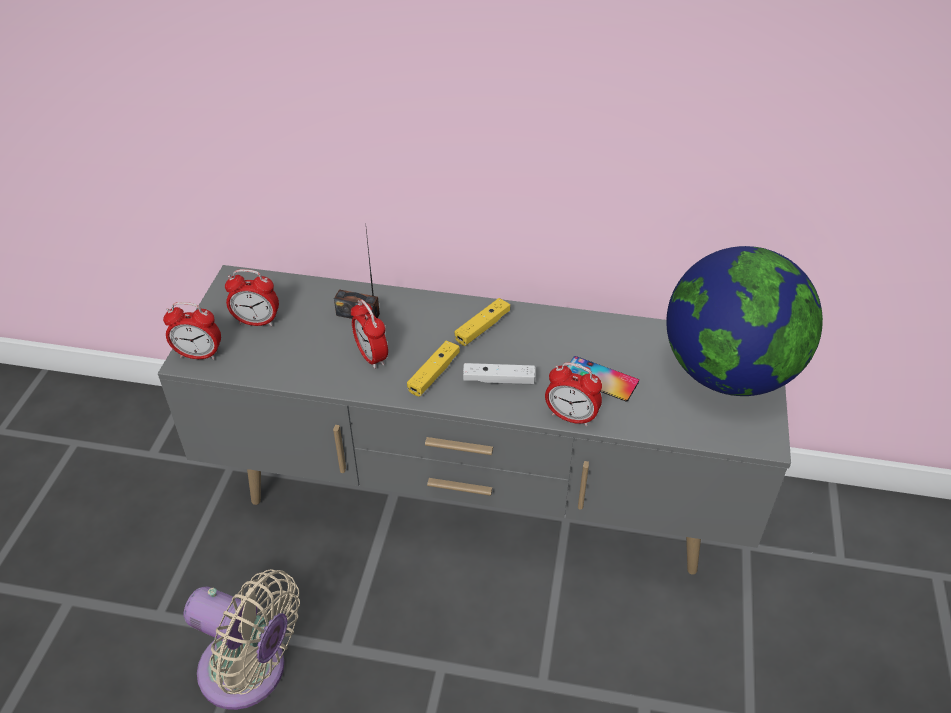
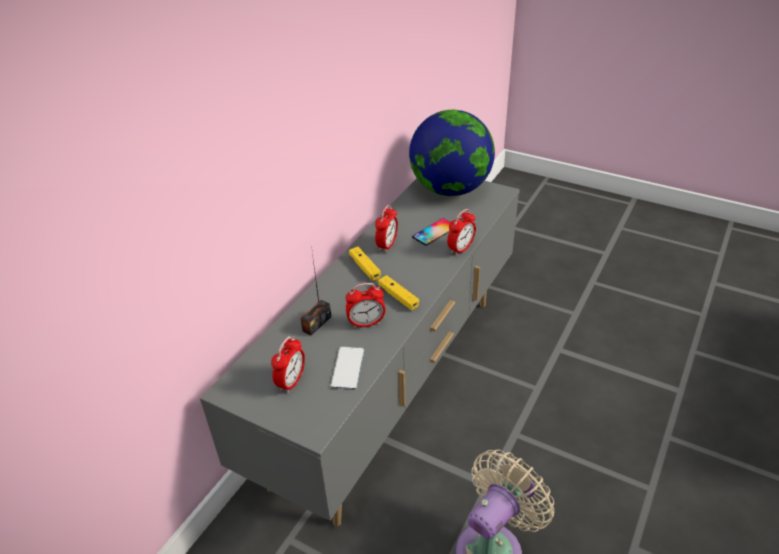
camera: 70 degrees left, 5 degrees down
alarm clock [163,302,221,360] -> alarm clock moved to [375,205,398,253]
white game controller [463,363,535,385] -> none
none -> phone [330,347,364,390]

